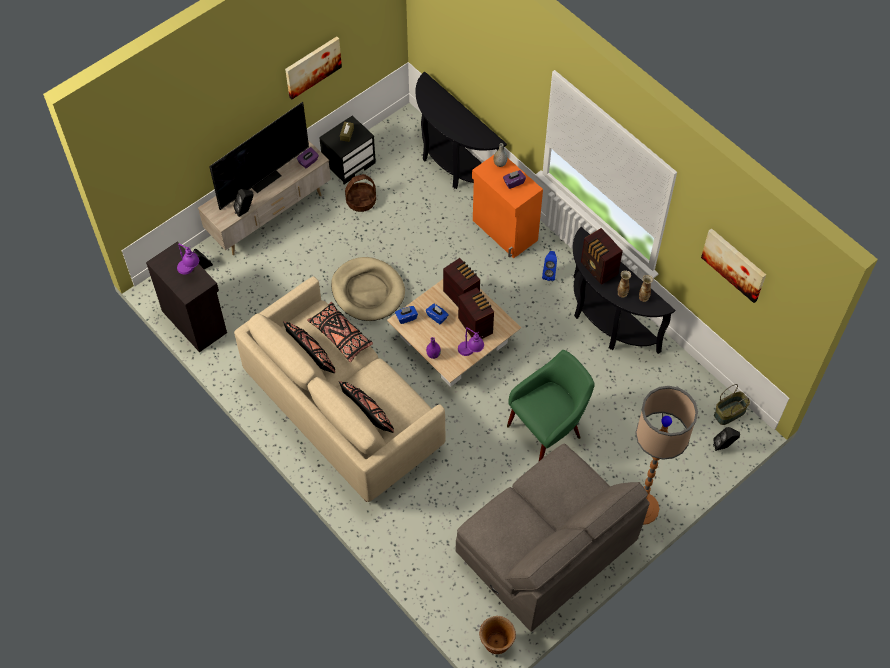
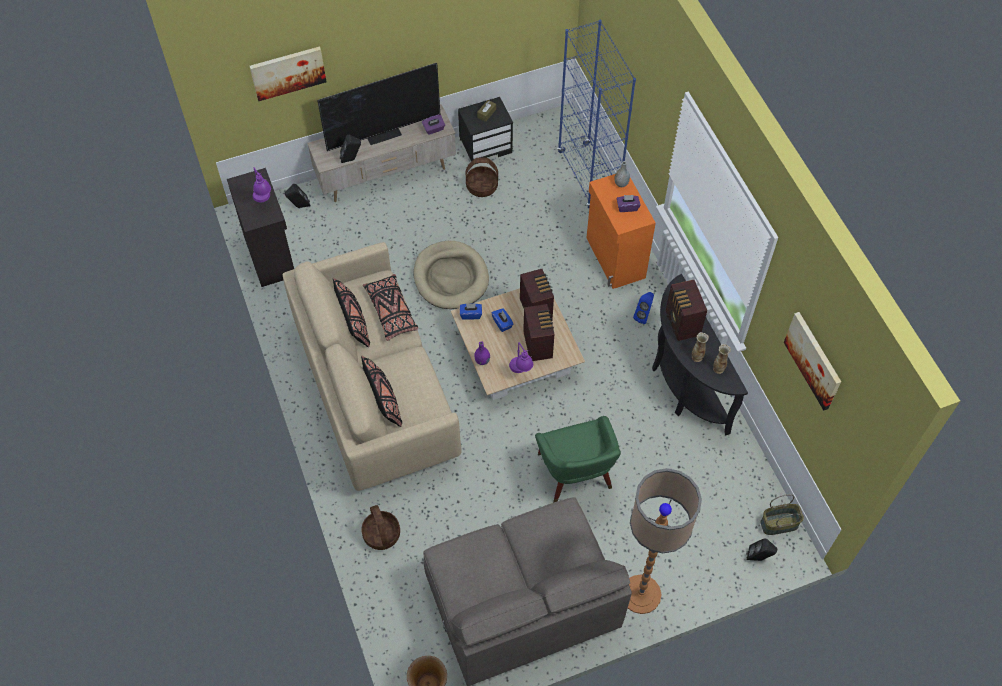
camera: 20 degrees right, 0 degrees up
picture [285,36,342,100] -> picture moved to [250,46,326,101]
black console table [415,72,507,189] -> blue bookcase [557,20,636,208]
green armchair [507,350,595,462] -> green armchair turned 90 degrees clockwise [535,416,621,503]
none -> basket [361,505,400,550]

